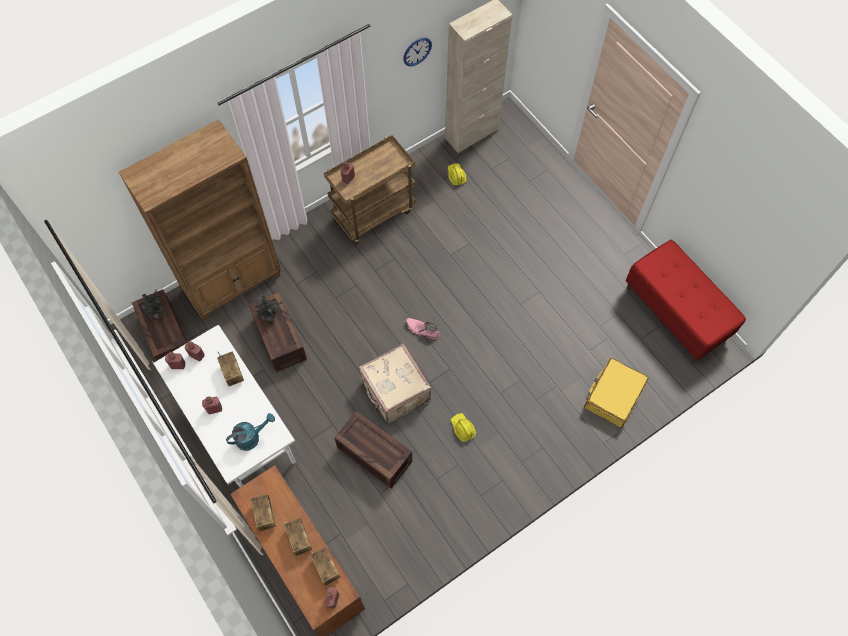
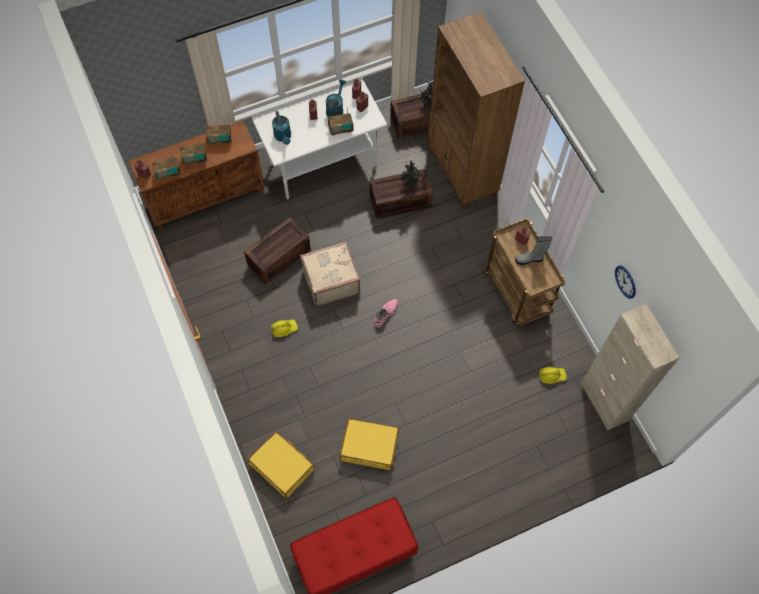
camera: 100 degrees right, 0 degrees up
none -> turquoise watering can [326,79,346,117]
none -> yellow suitcase [340,418,399,470]
none -> grey boot [515,236,552,265]

